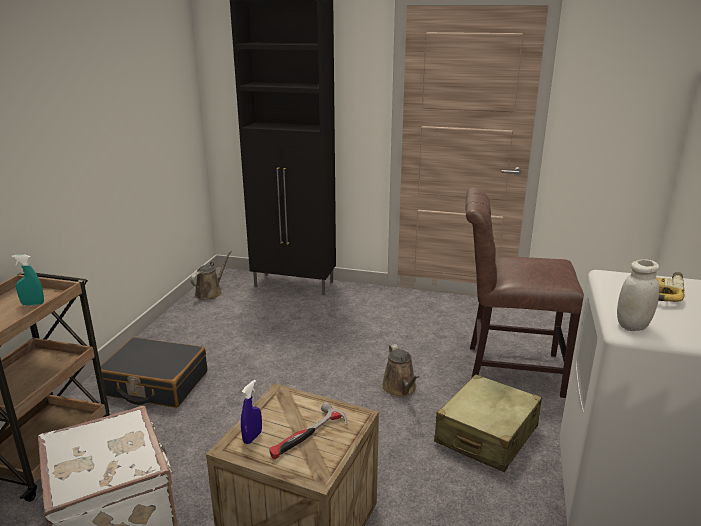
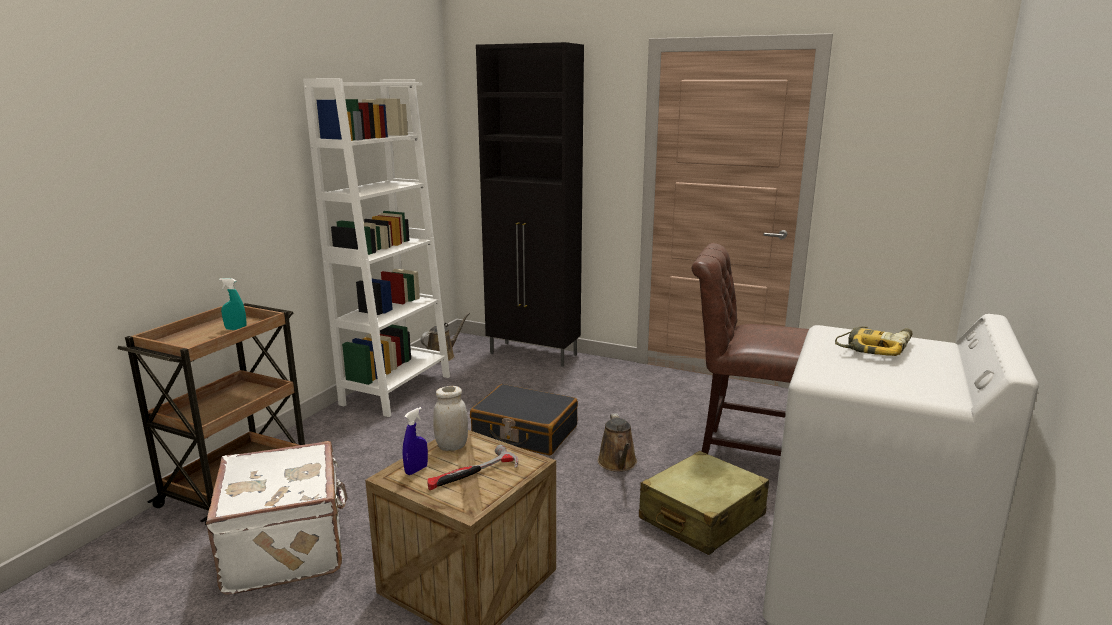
camera: 10 degrees right, 5 degrees down
black suitcase [100,337,207,408] -> black suitcase moved to [470,384,578,455]
white jar [617,259,660,331] -> white jar moved to [433,386,468,451]
none -> white bookcase [303,78,450,417]

